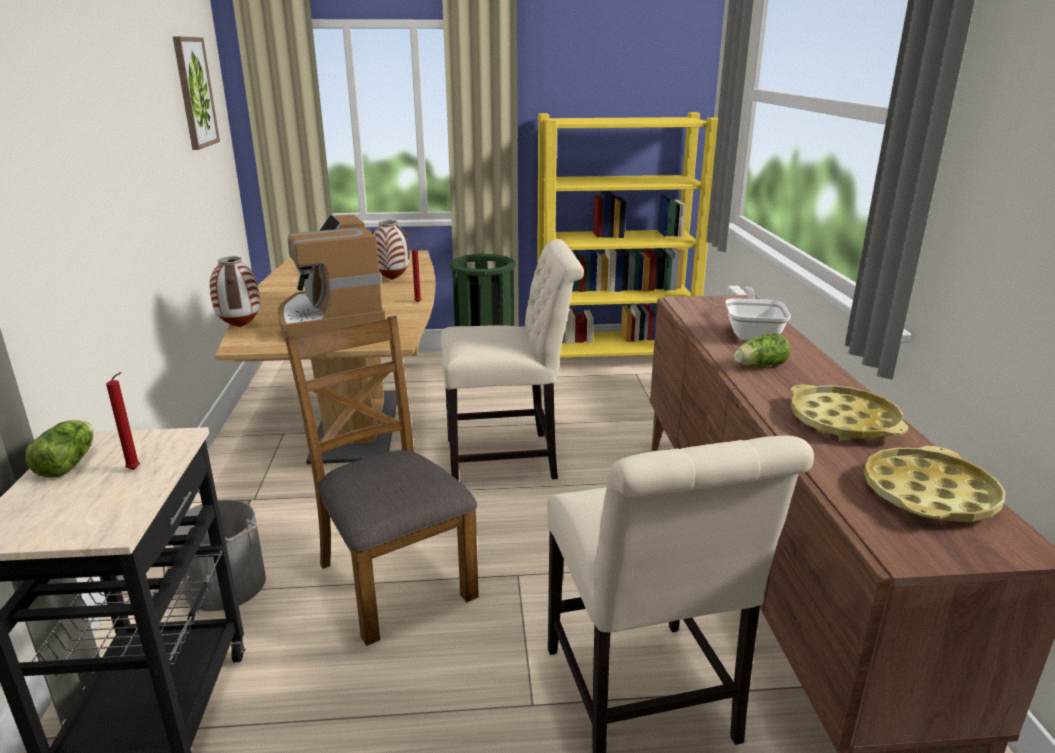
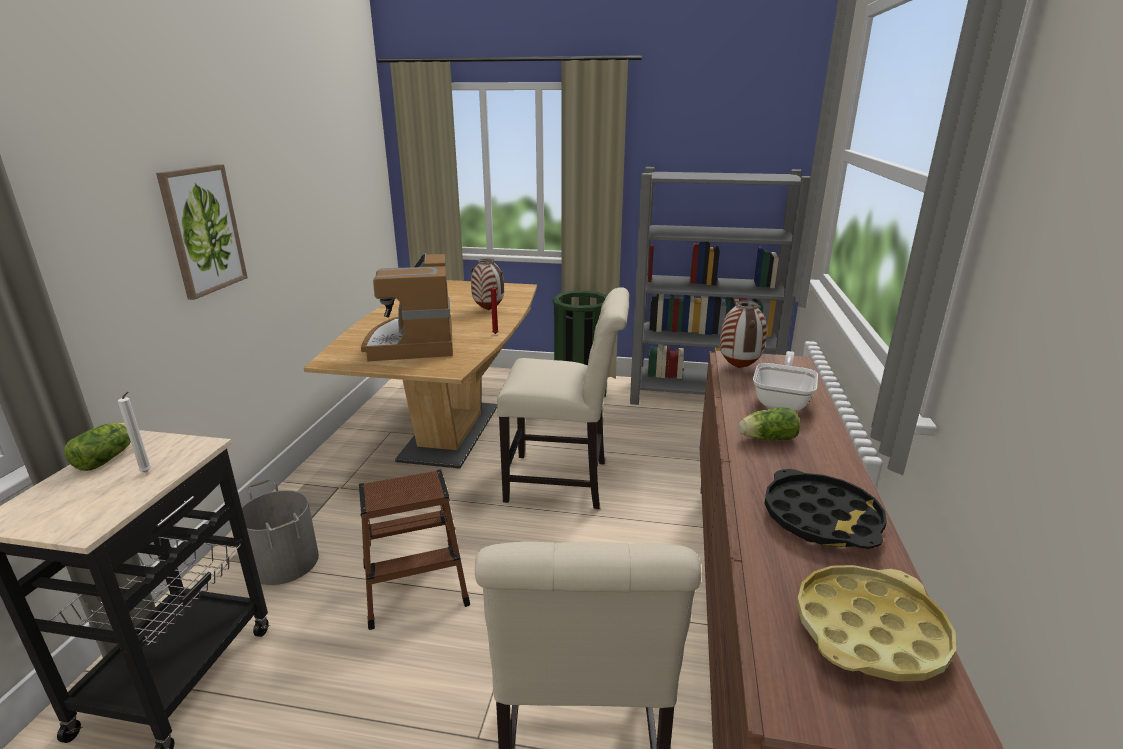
camera: 15 degrees right, 0 degrees up
red candle [106,372,140,470] -> white candle [118,392,152,473]
picture [173,37,220,150] -> picture moved to [156,164,248,300]
vase [210,257,260,327] -> vase moved to [720,300,767,368]
brown chair [285,316,479,646] -> brown step ladder [359,470,470,630]
yellow bookcase [537,112,718,358] -> grey bookcase [630,167,811,405]
yellow tray [790,384,908,440] -> black tray [765,469,887,549]

